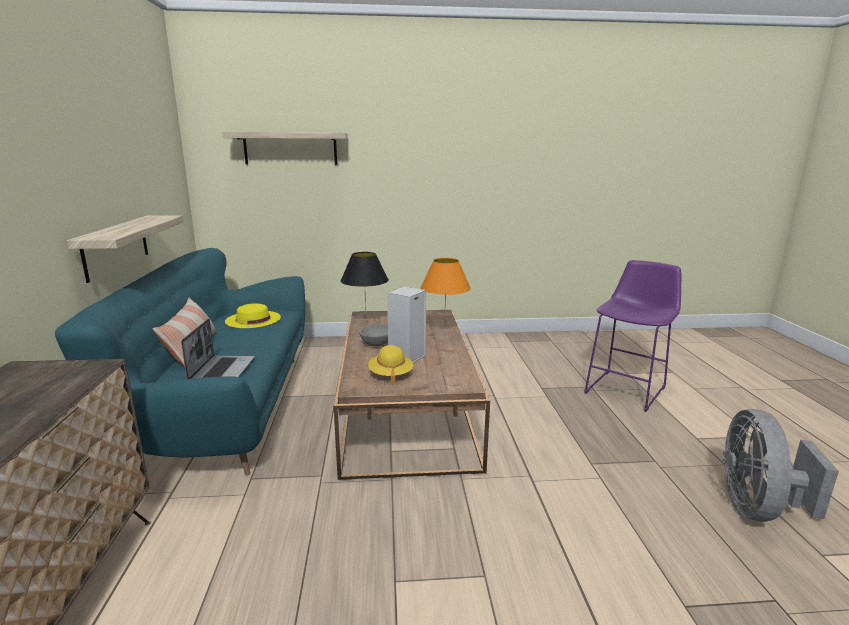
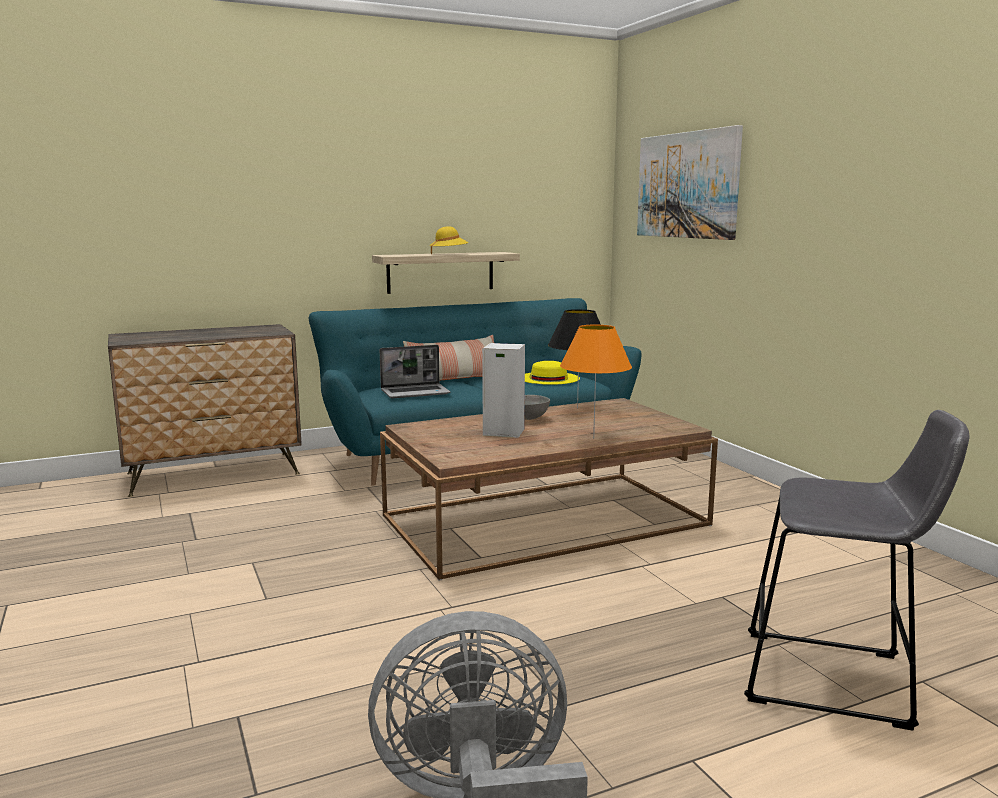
camera: 70 degrees right, 5 degrees down
shelf [222,132,348,165] -> picture [637,125,743,240]
yellow hat [368,345,413,385] -> yellow hat moved to [430,226,469,254]
purple stool [584,260,681,412] -> grey stool [744,410,970,731]

